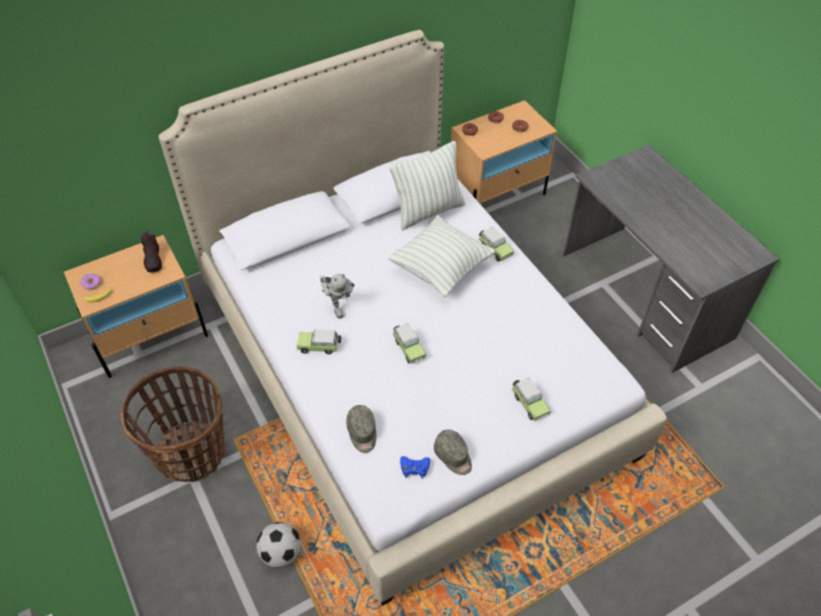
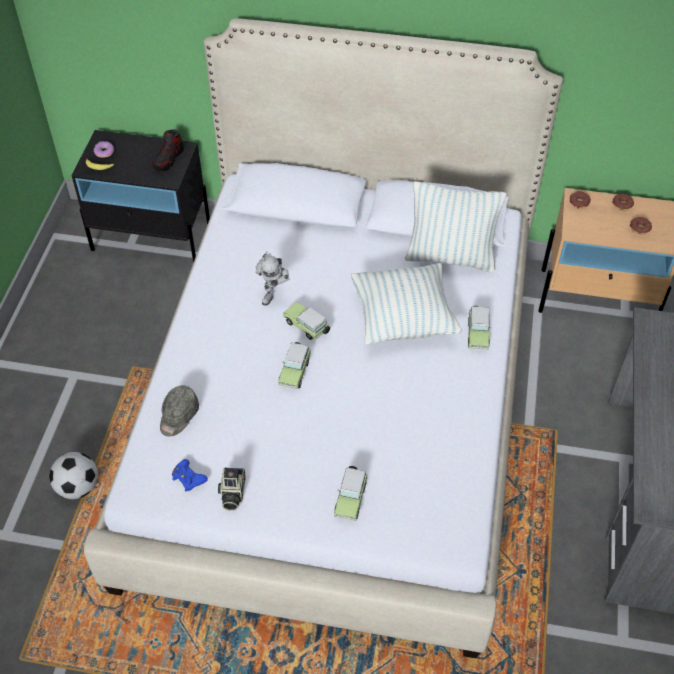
camera: 40 degrees right, 0 degrees up
beige nightstand [64,235,208,378] -> black nightstand [72,130,210,262]
basket [121,367,225,482] -> none
toy car [297,330,341,354] -> toy car moved to [283,302,330,341]
grey cap [434,430,472,475] -> camera [218,468,245,511]

